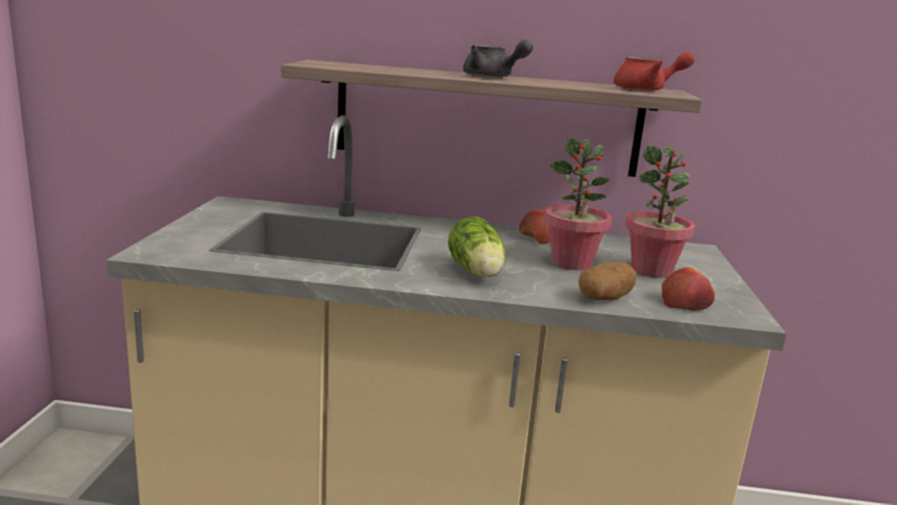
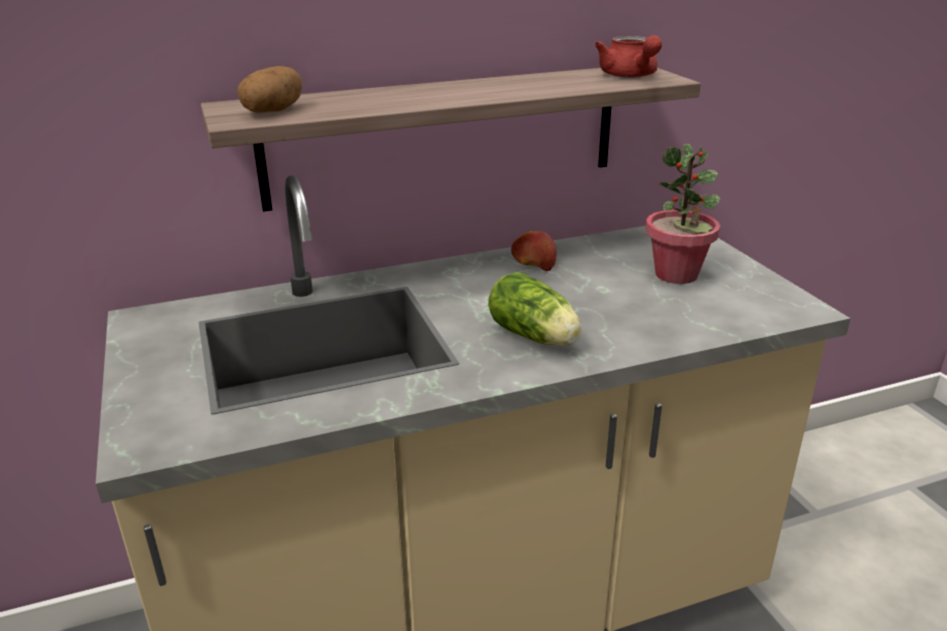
camera: 25 degrees left, 10 degrees up
grey teapot [463,40,533,78] -> none
potted plant [544,138,612,270] -> none
potato [579,262,637,300] -> potato moved to [238,66,302,112]
red teapot [614,51,695,91] -> red teapot turned 105 degrees clockwise [595,35,662,78]
apple [662,267,715,311] -> none

